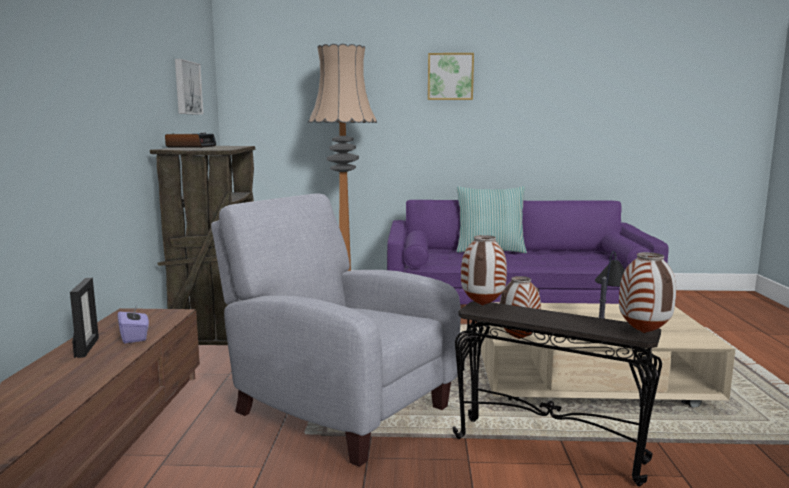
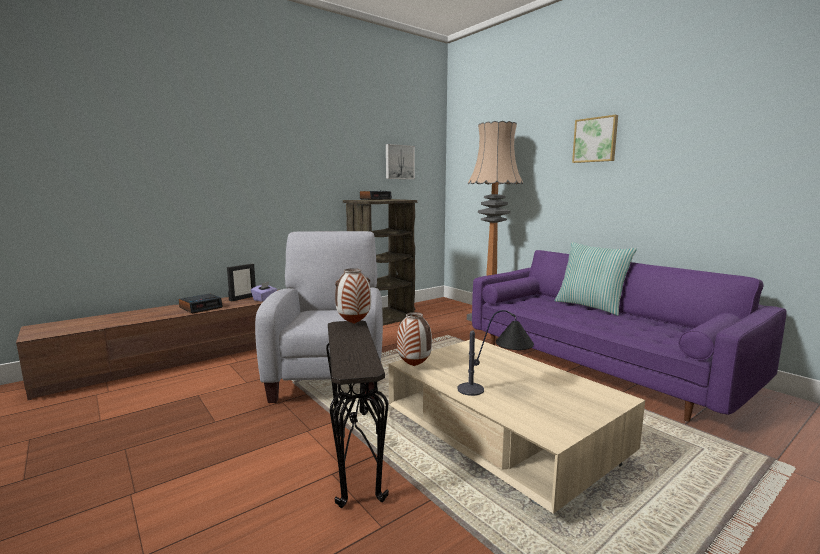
camera: 50 degrees right, 0 degrees up
vase [619,252,676,333] -> none
none -> alarm clock [179,294,223,314]

